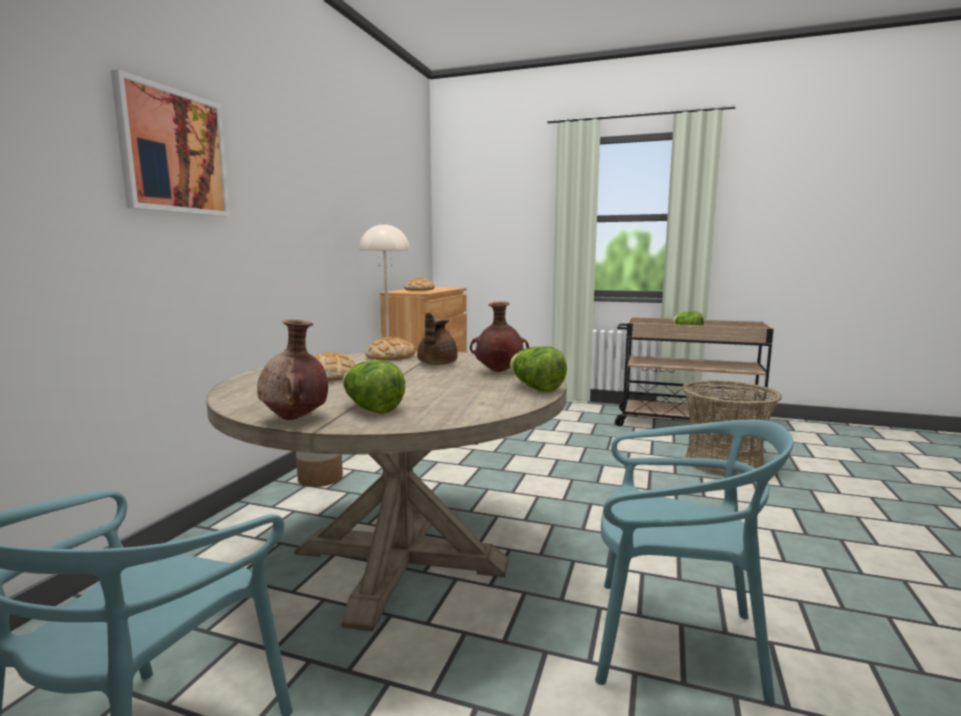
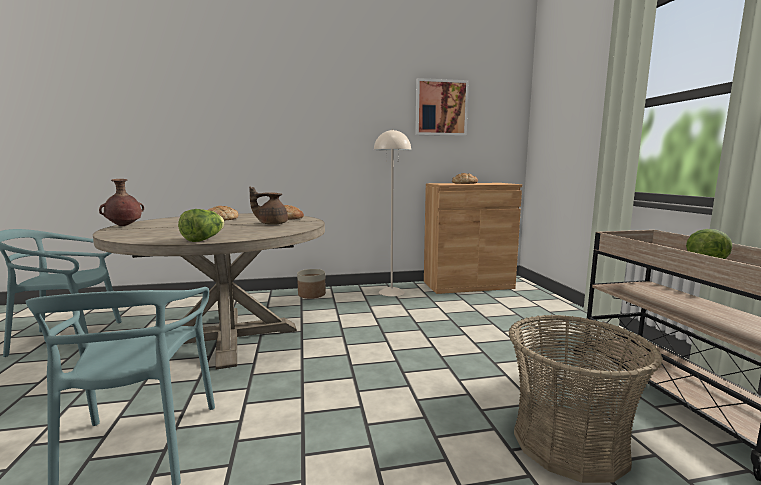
camera: 60 degrees right, 0 degrees up
picture [111,70,230,217] -> picture moved to [415,78,469,136]
lettuce [342,360,405,414] -> none
brown vase [470,301,529,372] -> none

